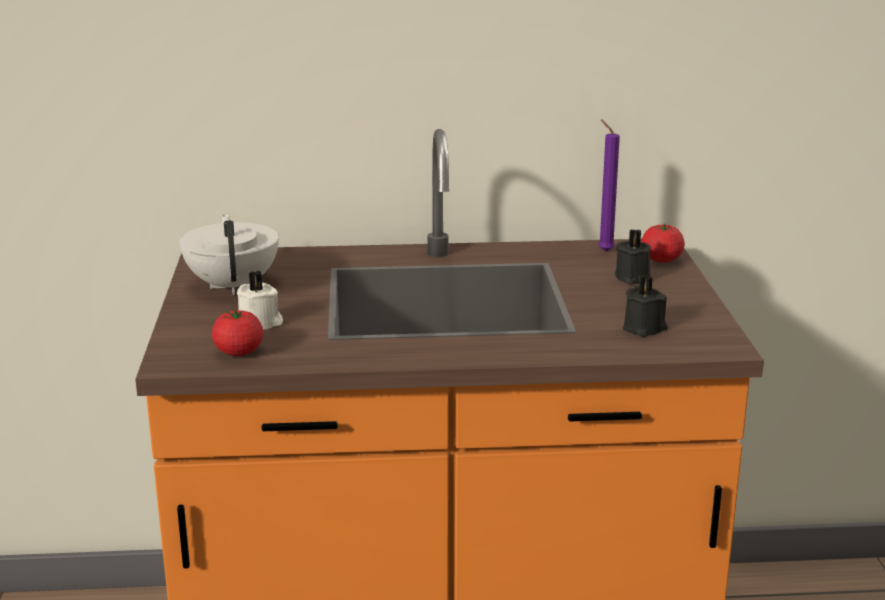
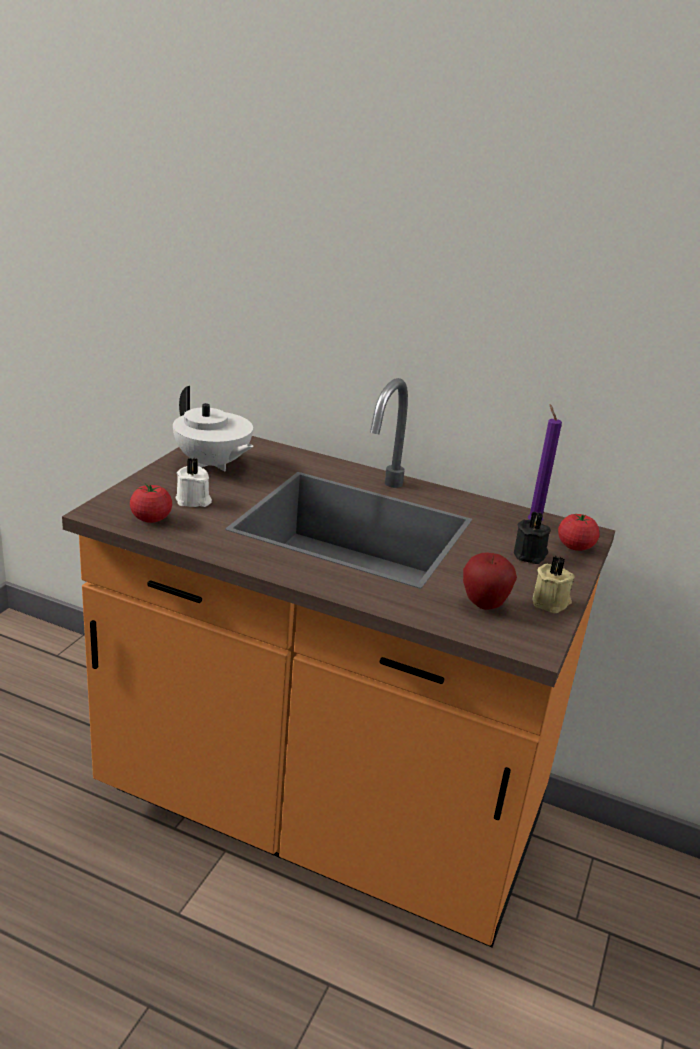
camera: 25 degrees right, 5 degrees up
white teapot [180,214,279,295] -> white teapot turned 120 degrees clockwise [173,386,254,472]
black candle [623,275,668,337] -> apple [463,552,517,610]
none -> beige candle [533,556,574,614]

